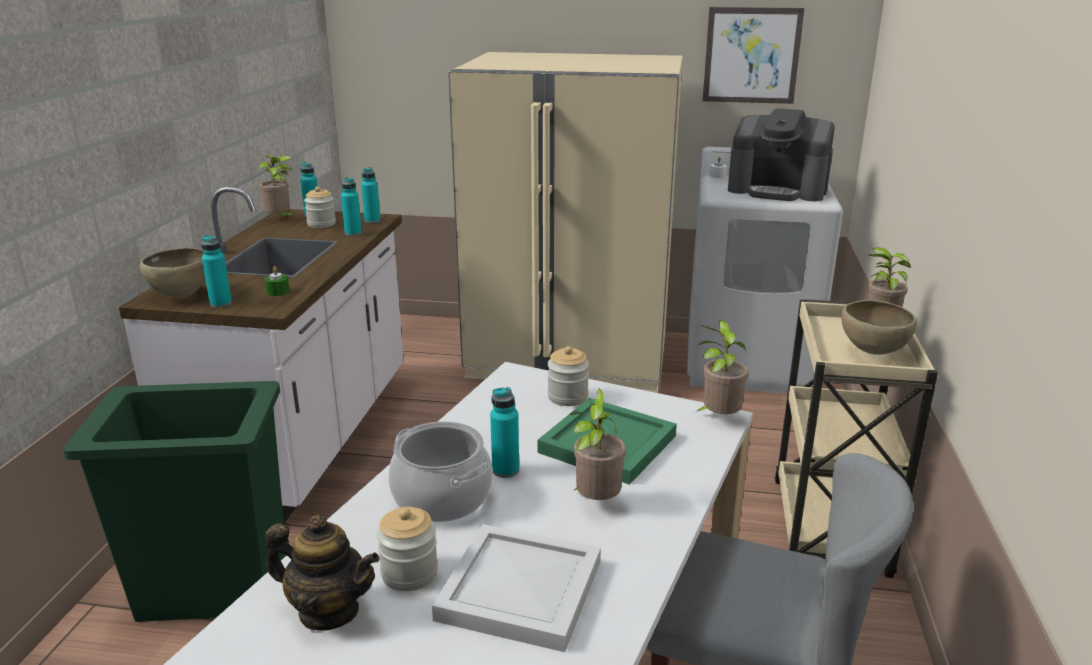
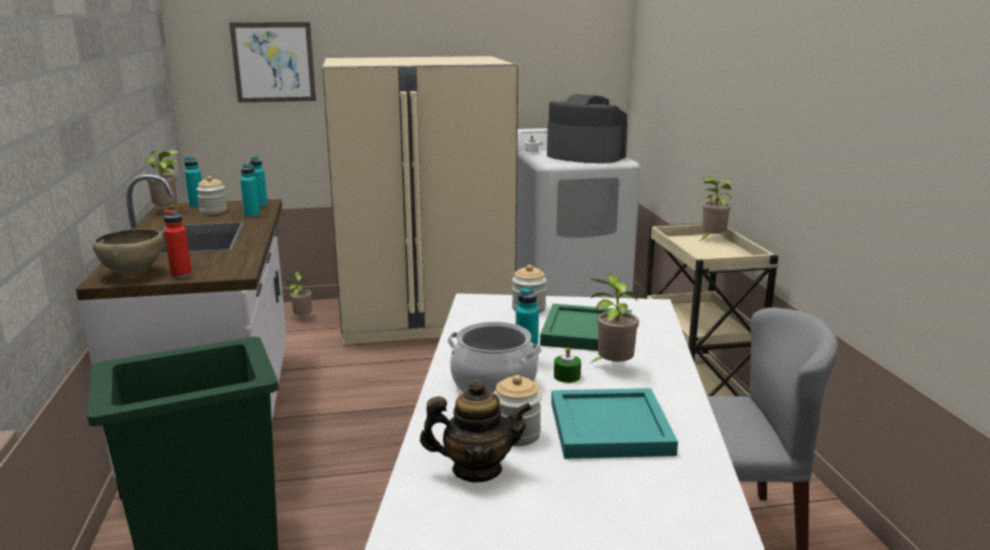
camera: 20 degrees left, 5 degrees down
turquoise bottle [201,235,232,308] -> red bottle [164,210,192,278]
green candle [264,266,290,296] -> green candle moved to [554,347,581,383]
white tray [432,524,601,652] -> turquoise tray [551,388,678,459]
potted plant [697,320,749,414] -> potted plant moved to [285,271,312,316]
picture [703,7,805,104] -> picture moved to [229,22,316,103]
coffee machine [728,108,835,201] -> coffee machine turned 150 degrees counterclockwise [547,94,628,164]
brown bowl [841,300,917,355] -> none

